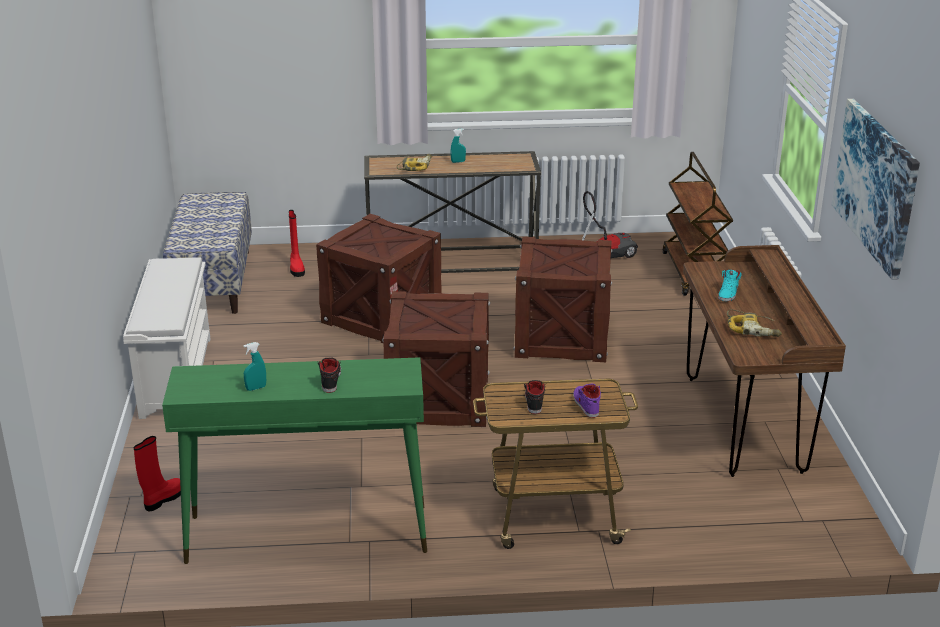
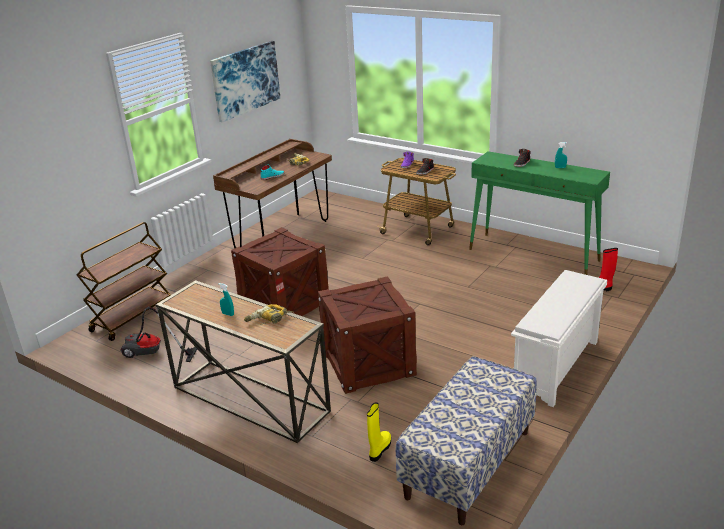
camera: 140 degrees left, 0 degrees up
red boot [289,210,305,277] -> yellow boot [367,402,391,462]
crate [382,291,490,427] -> none

